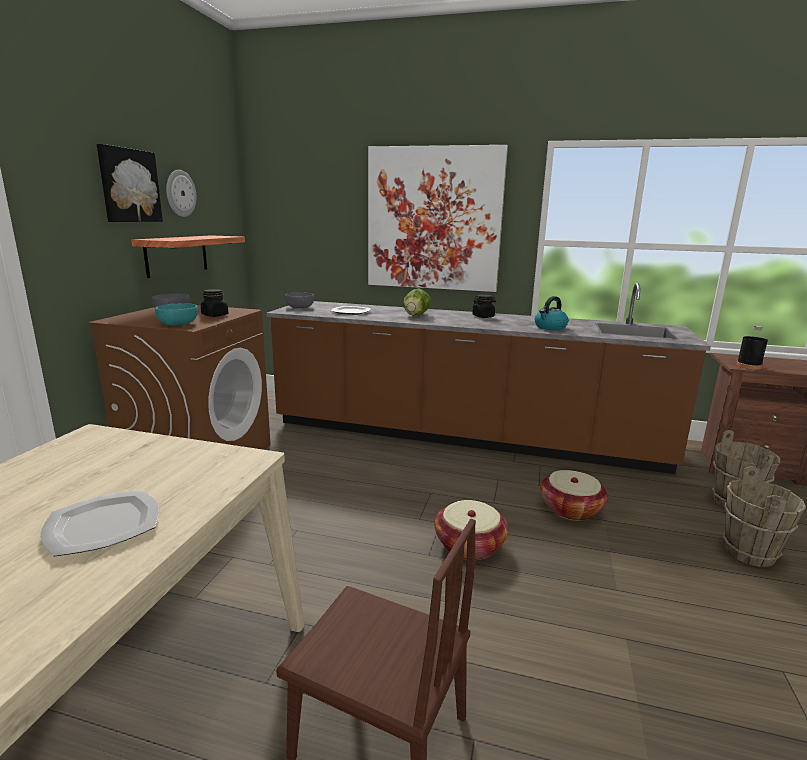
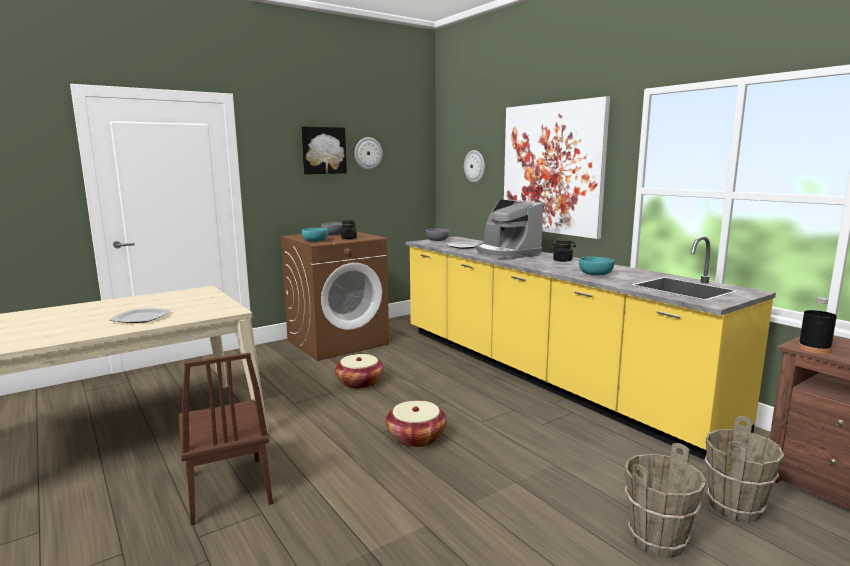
camera: 40 degrees right, 5 degrees down
shelf [131,235,245,278] -> none
brown counter [266,283,711,474] -> yellow counter [405,236,776,460]
lettuce [403,289,431,316] -> coffee machine [476,199,543,259]
kettle [535,296,568,330] -> turquoise bowl [579,257,614,276]
basket [540,470,608,521] -> basket moved to [335,354,384,389]
none -> wall clock [464,150,485,183]

